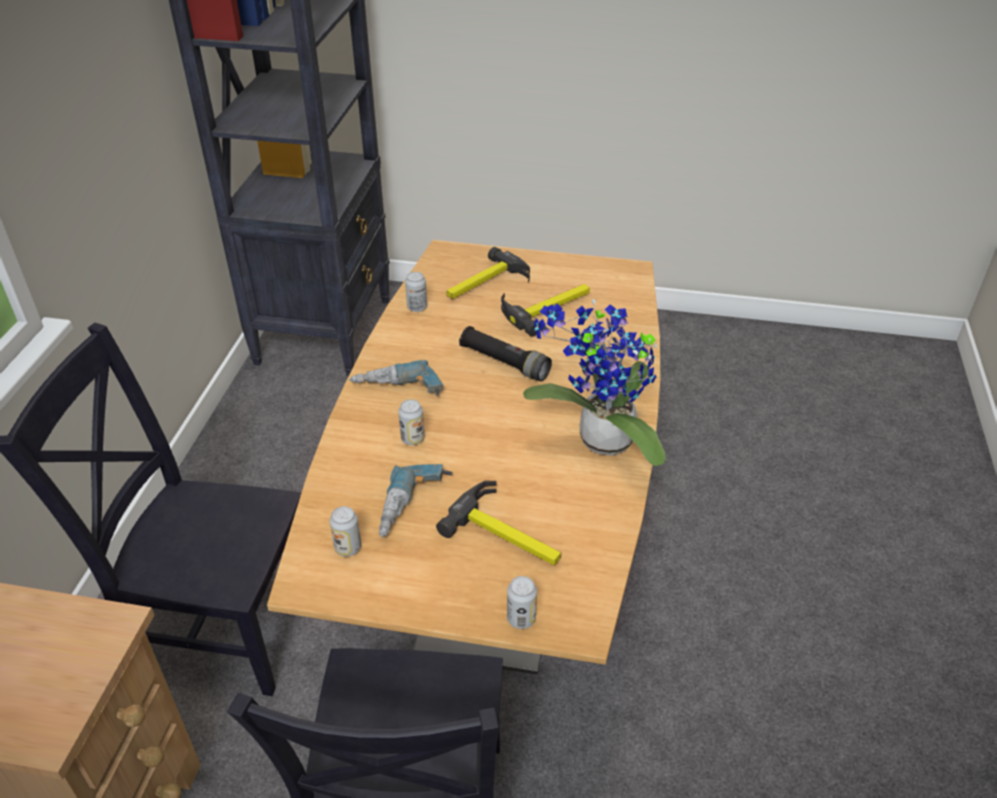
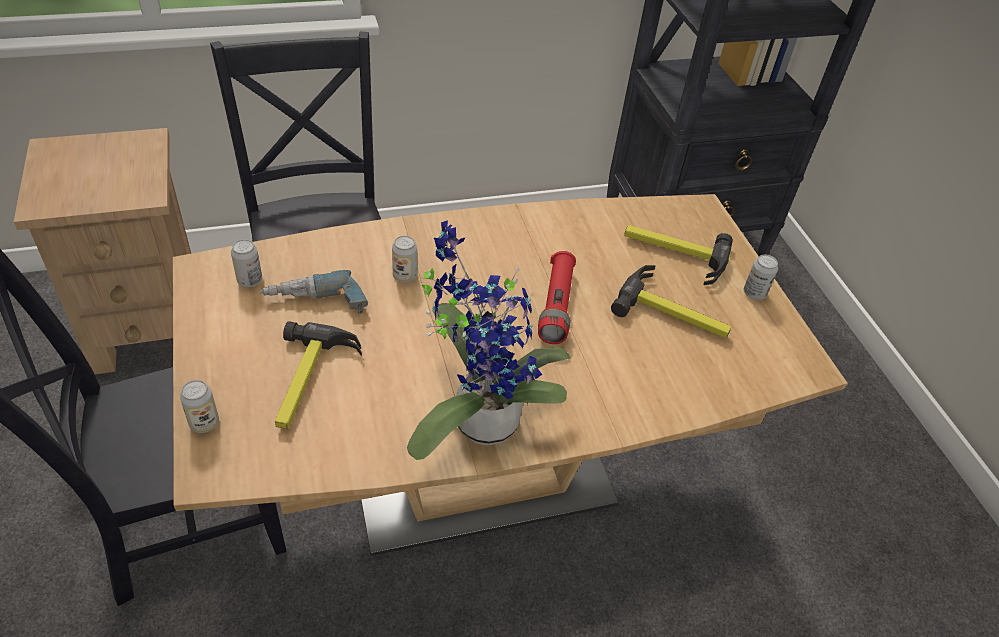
camera: 60 degrees right, 5 degrees up
power drill [349,360,444,396] -> none
can [405,272,427,312] -> can moved to [744,255,778,300]
black flashlight [459,326,552,381] -> red flashlight [538,251,576,344]

